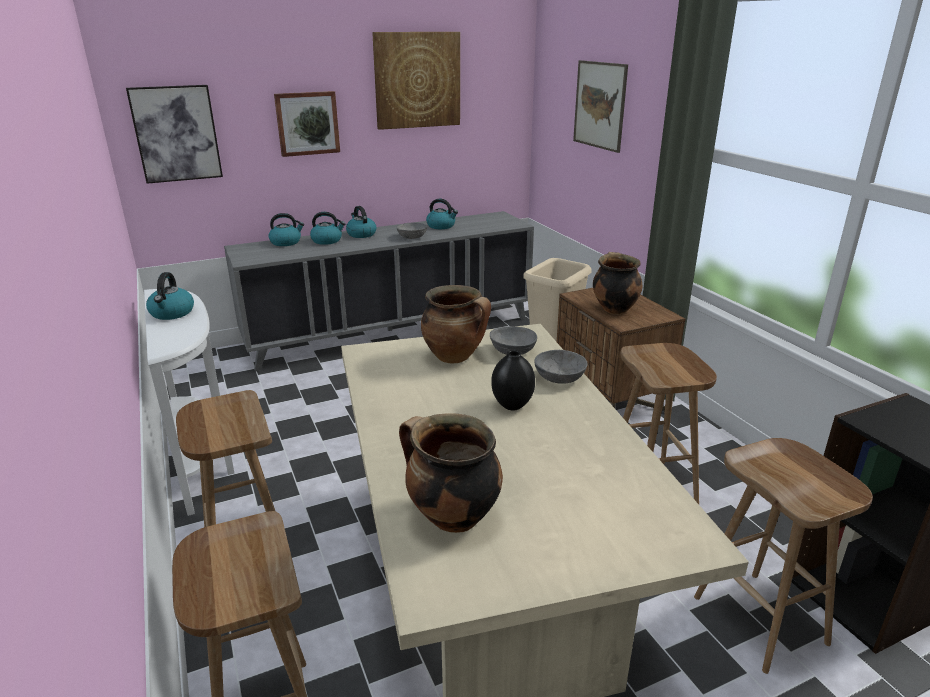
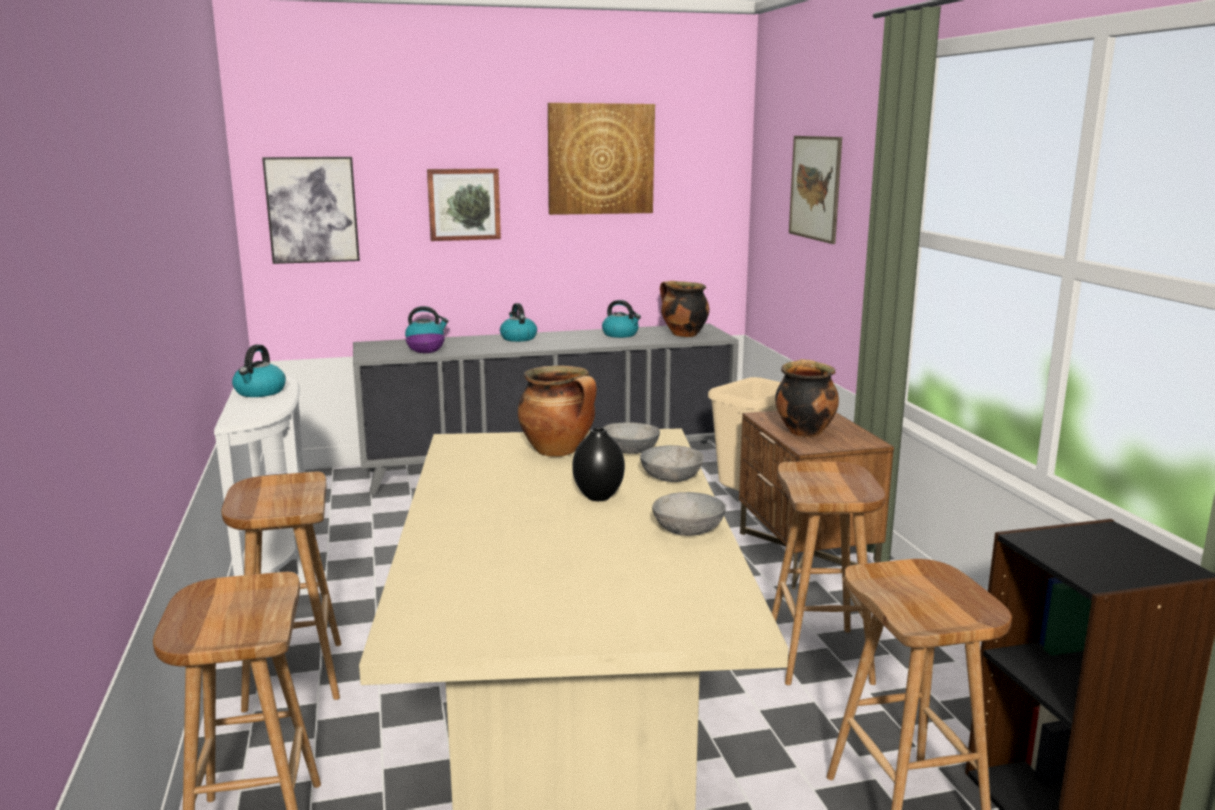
camera: 10 degrees right, 10 degrees down
kettle [310,212,345,245] -> none
grey bowl [397,222,427,239] -> grey bowl moved to [652,492,726,536]
cooking pot [399,413,503,533] -> cooking pot moved to [660,281,709,337]
none -> purple bowl [405,334,445,353]

